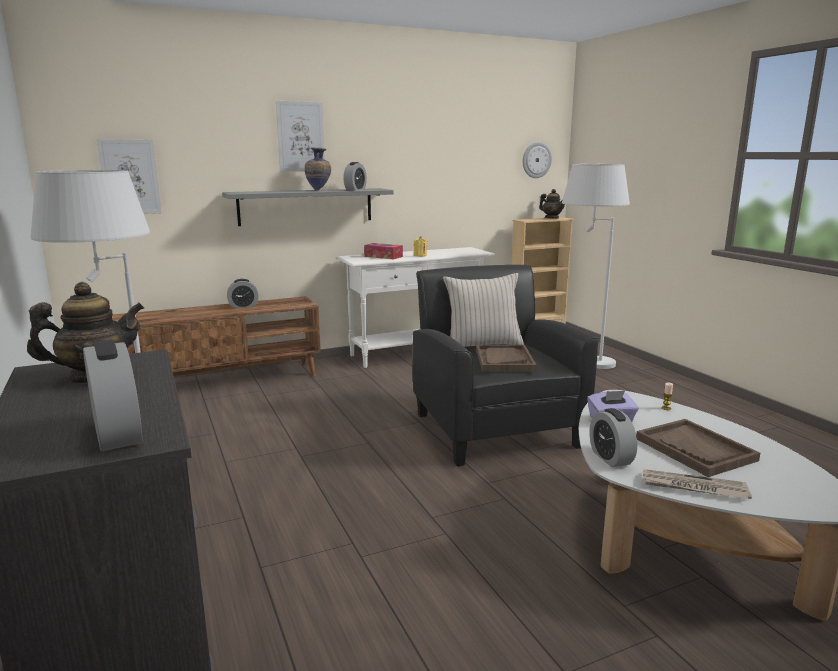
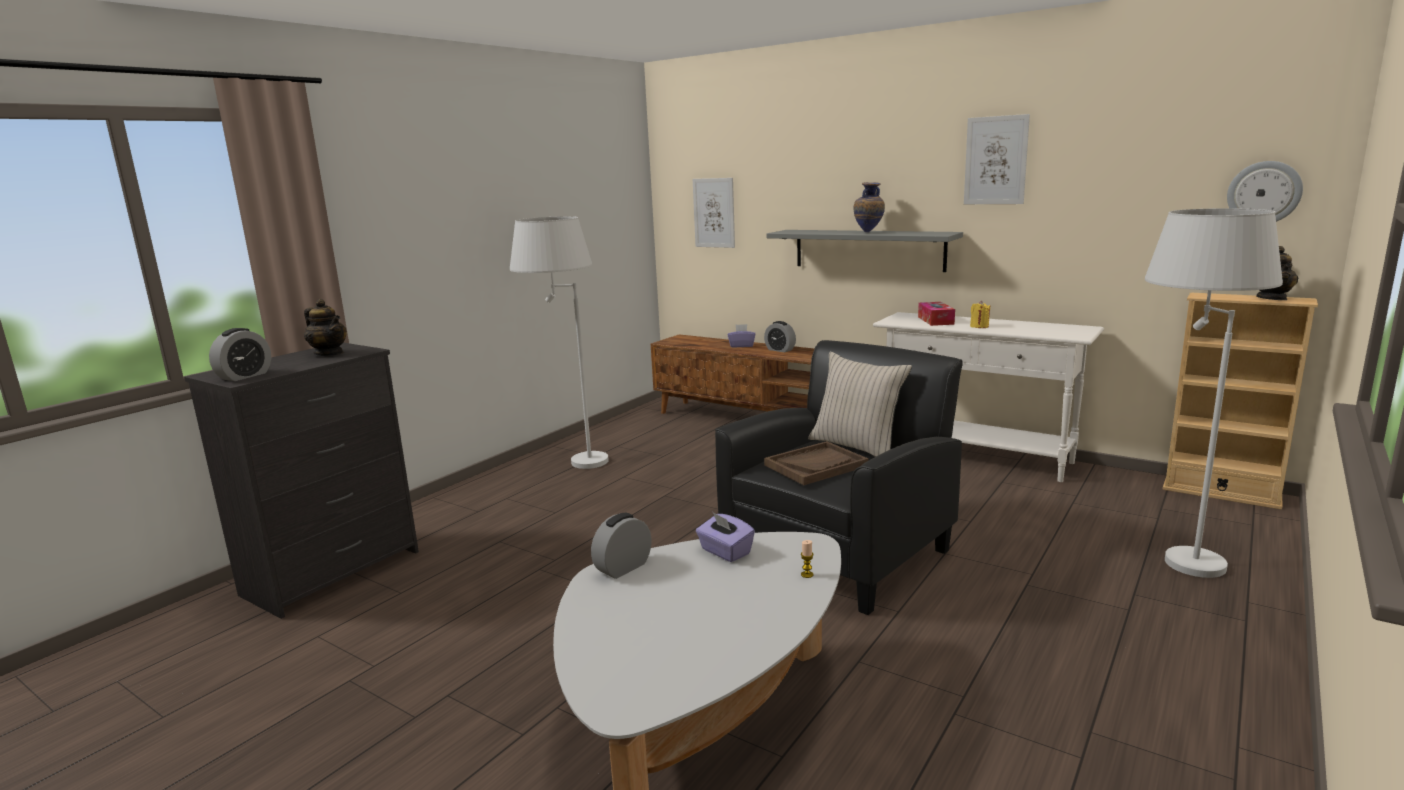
camera: 60 degrees right, 0 degrees up
picture [276,101,325,171] -> picture moved to [964,114,1030,204]
alarm clock [344,162,367,190] -> none
brown tray [636,419,760,477] -> none
newspaper [642,469,752,499] -> none
none -> purple tissue box [728,324,755,347]

